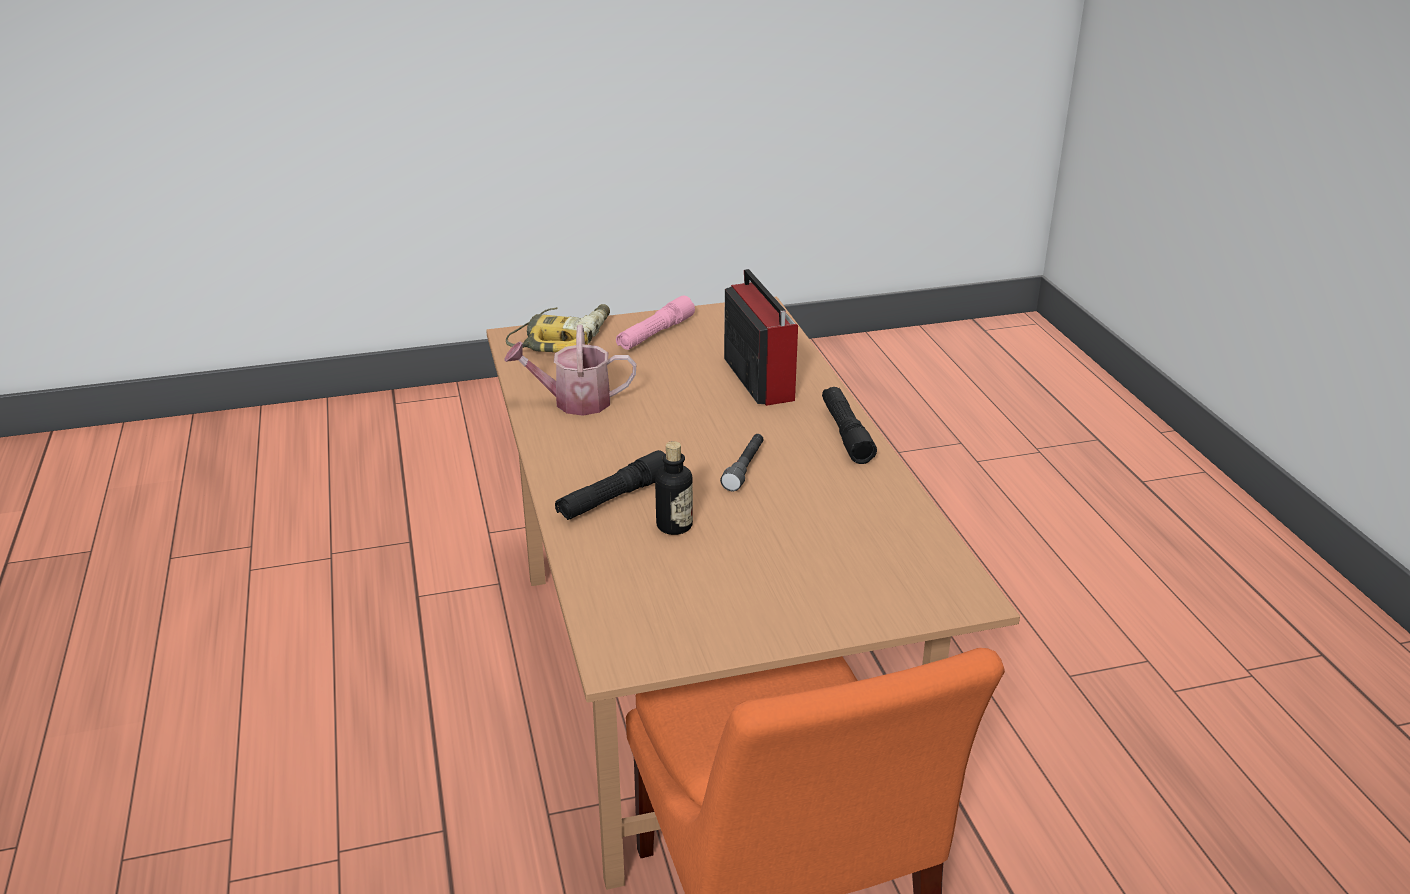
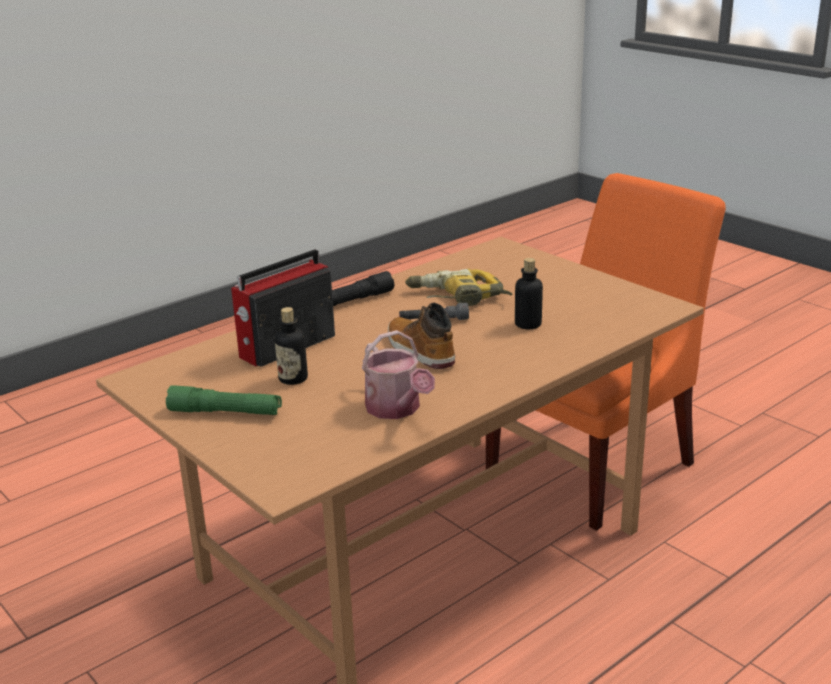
camera: 115 degrees left, 5 degrees down
power drill [506,304,610,352] -> power drill moved to [405,269,512,306]
black flashlight [555,450,665,520] -> none
pink flashlight [616,296,695,350] -> green flashlight [166,385,282,415]
none -> bottle [275,307,308,385]
none -> boot [388,303,455,369]

